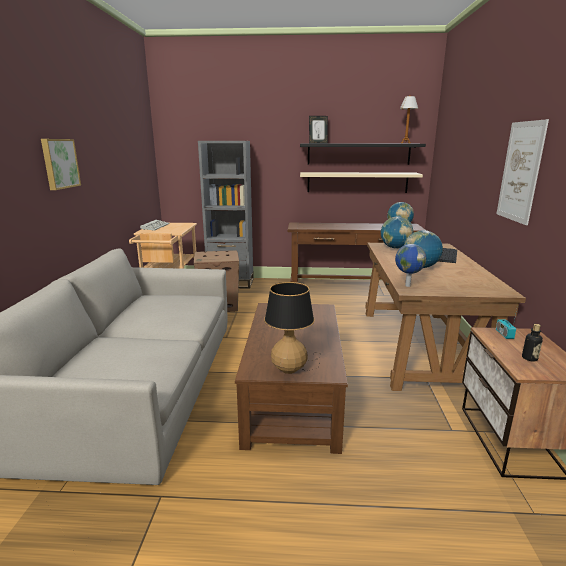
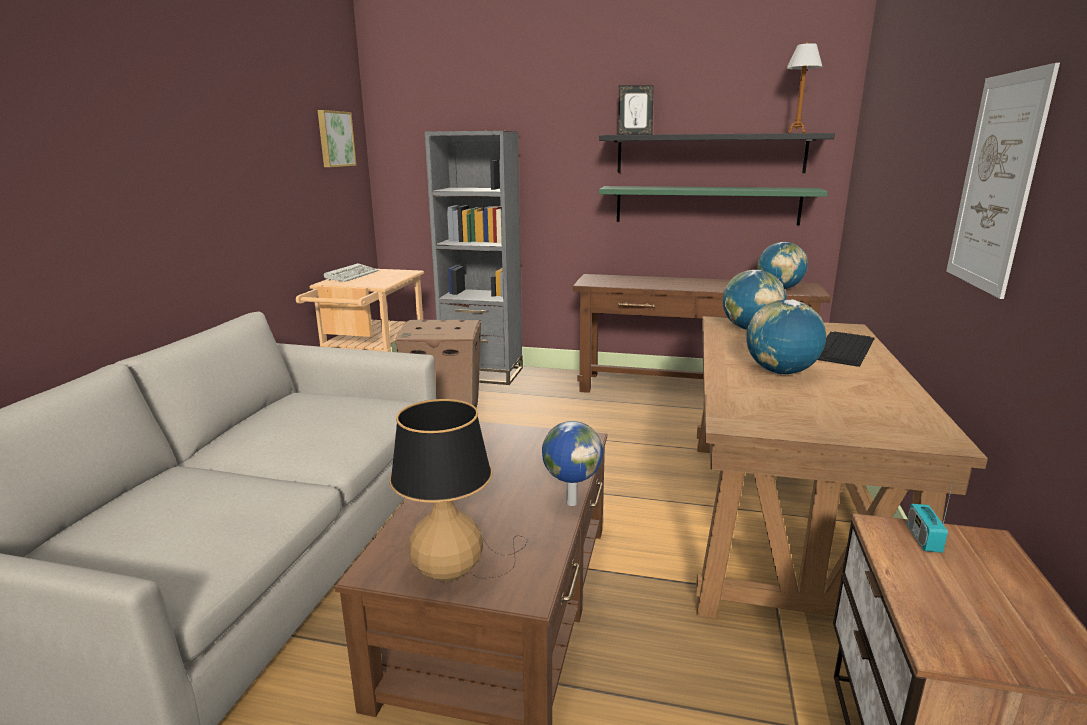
camera: 10 degrees right, 0 degrees up
picture [41,139,81,190] -> picture moved to [318,110,357,167]
beige shelf [300,172,423,193] -> green shelf [599,186,828,225]
globe [395,244,426,287] -> globe moved to [542,421,603,506]
bottle [522,324,543,362] -> none

